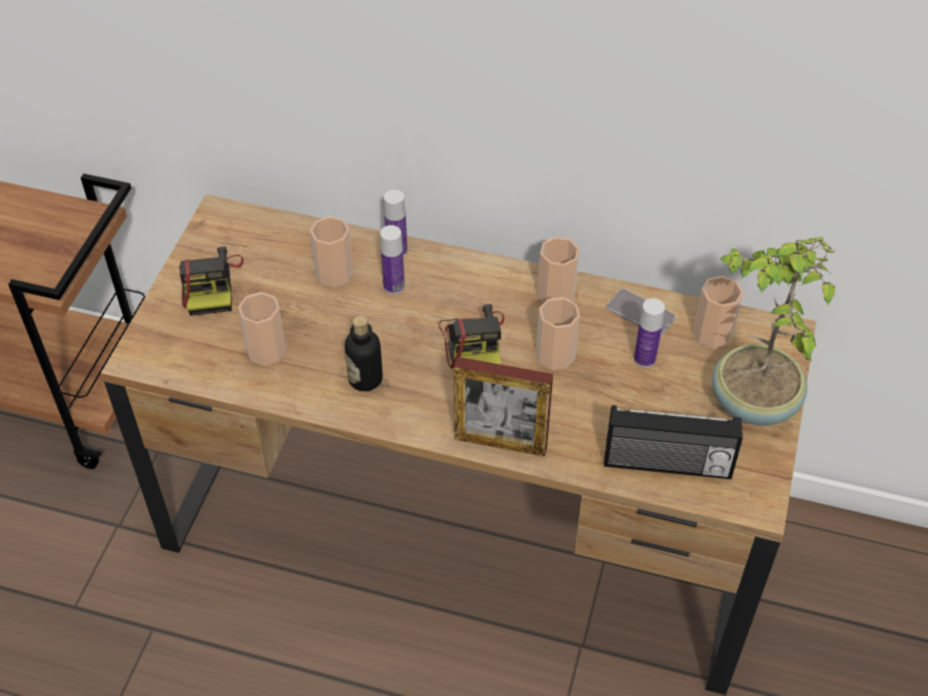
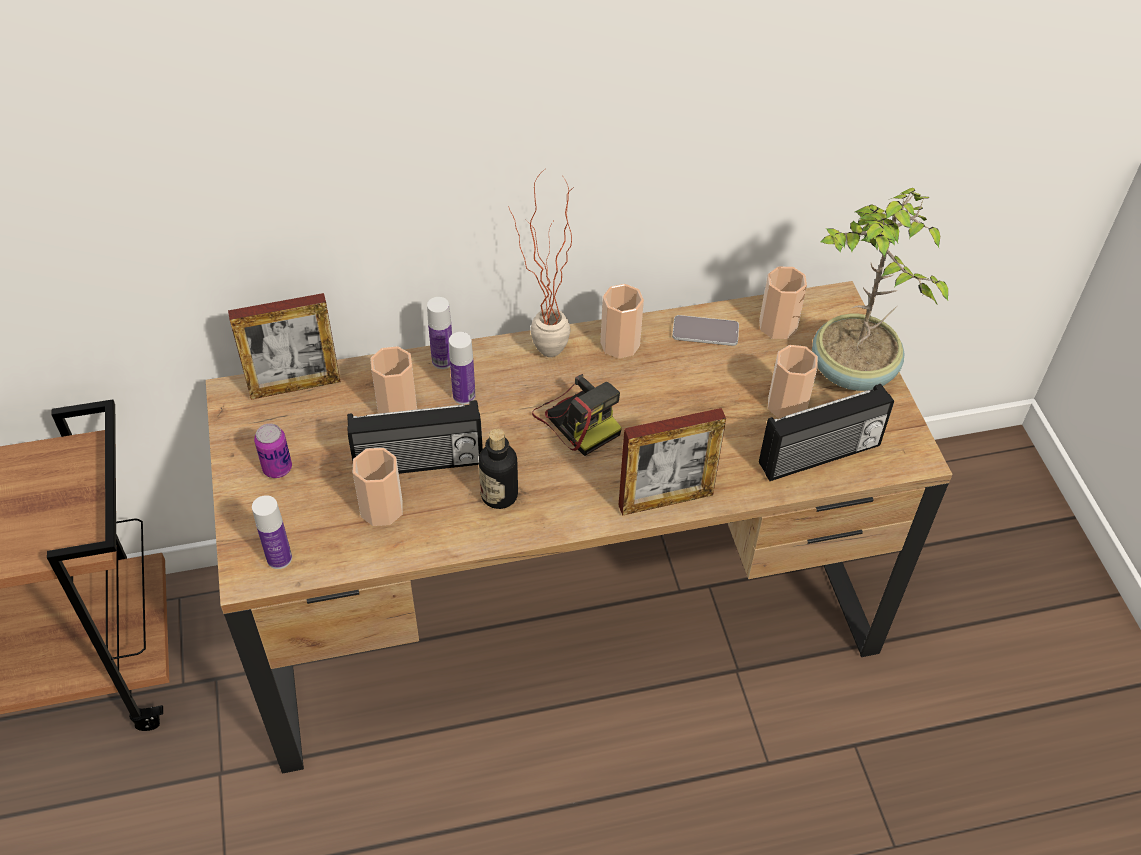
camera: 30 degrees left, 0 degrees up
camera [179,247,244,316] -> can [254,424,292,478]
cup [536,297,580,370] -> cup moved to [768,345,818,419]
bottle [634,298,665,368] -> bottle moved to [252,495,292,569]
none -> picture frame [228,293,341,400]
none -> radio [347,400,483,474]
none -> potted plant [508,169,574,357]

